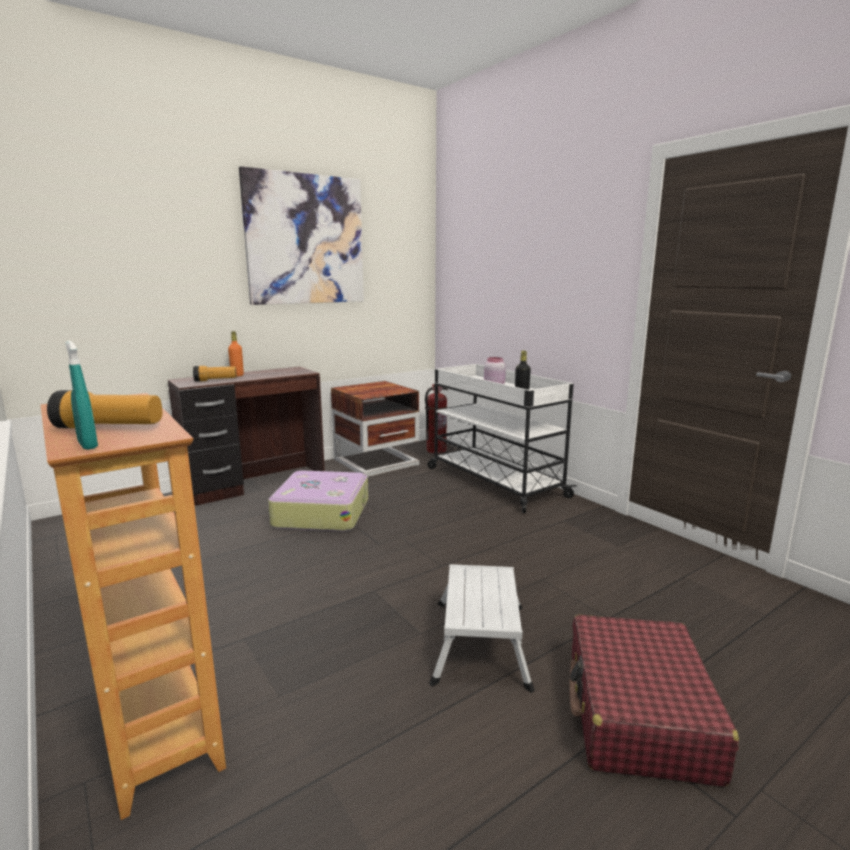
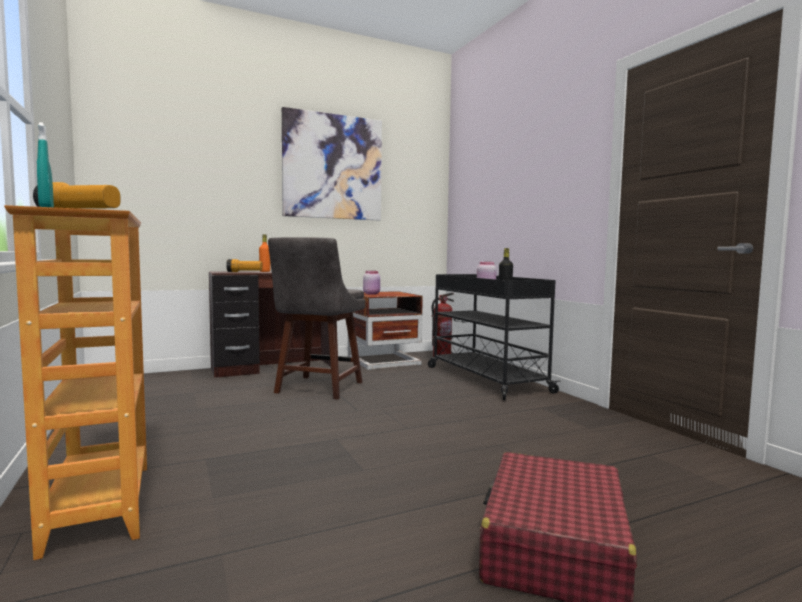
camera: 10 degrees right, 10 degrees down
suitcase [268,471,368,532] -> grey stool [268,237,365,399]
white cart [428,364,576,513] -> black cart [428,274,561,400]
white step ladder [429,564,535,693] -> none
none -> pink jar [363,271,380,295]

